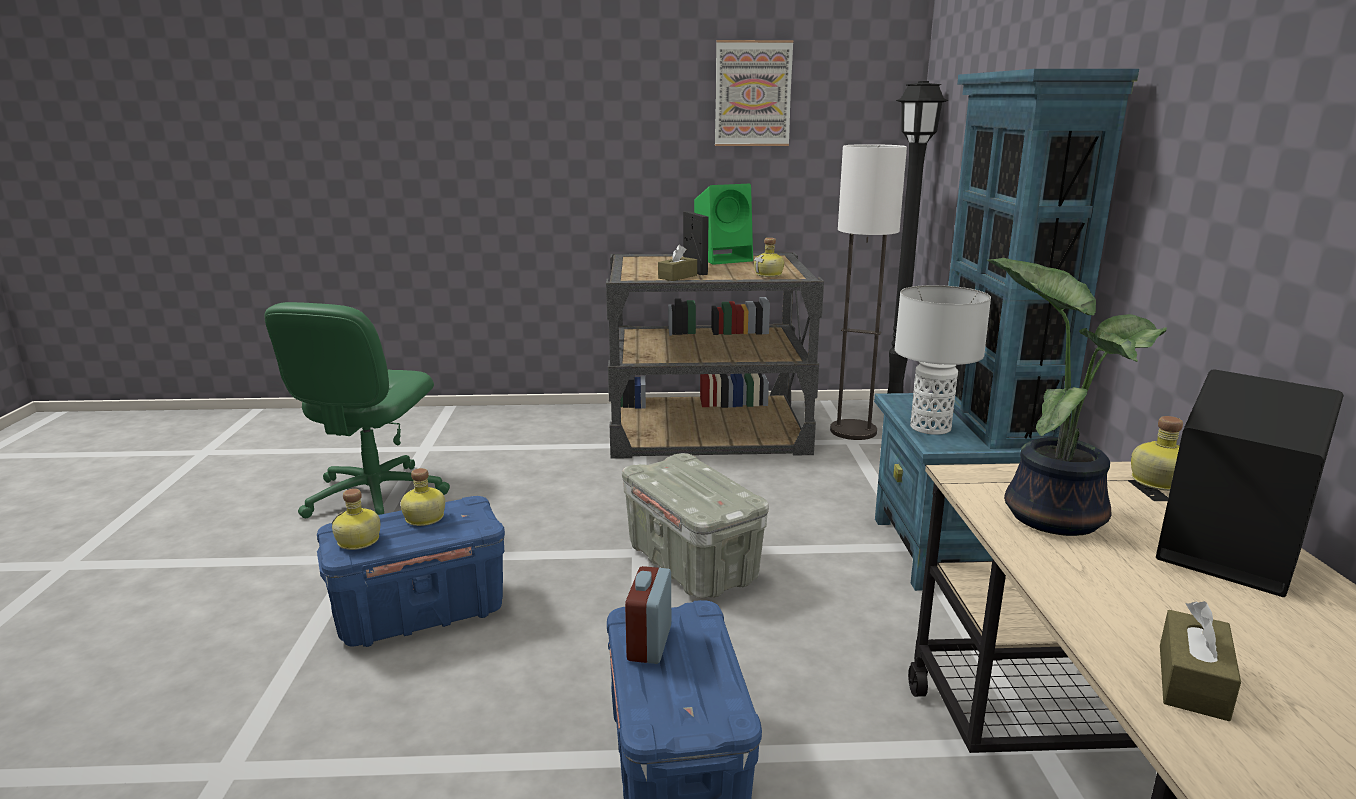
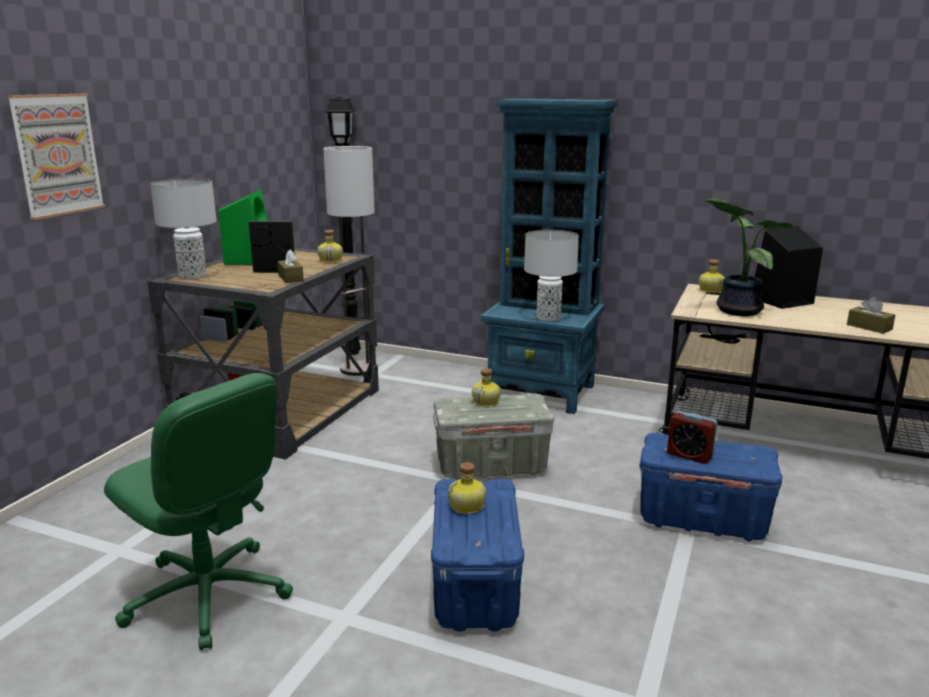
camera: 65 degrees left, 0 degrees up
bottle [332,489,380,550] -> bottle moved to [472,368,501,406]
picture [715,40,793,146] -> picture moved to [6,94,105,220]
none -> white table lamp [150,179,217,279]

